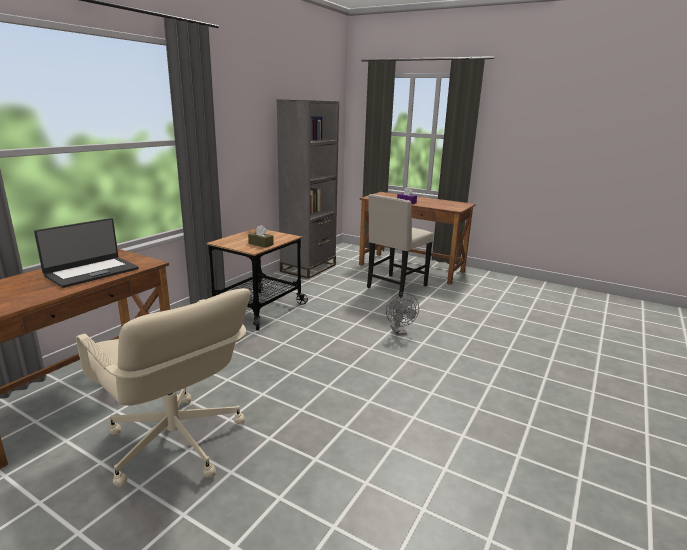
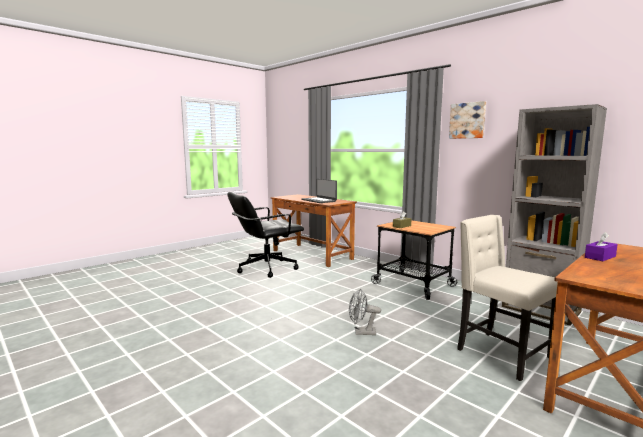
camera: 105 degrees right, 10 degrees down
beige office chair [76,288,250,487] -> black office chair [227,192,304,278]
none -> picture [449,101,486,139]

